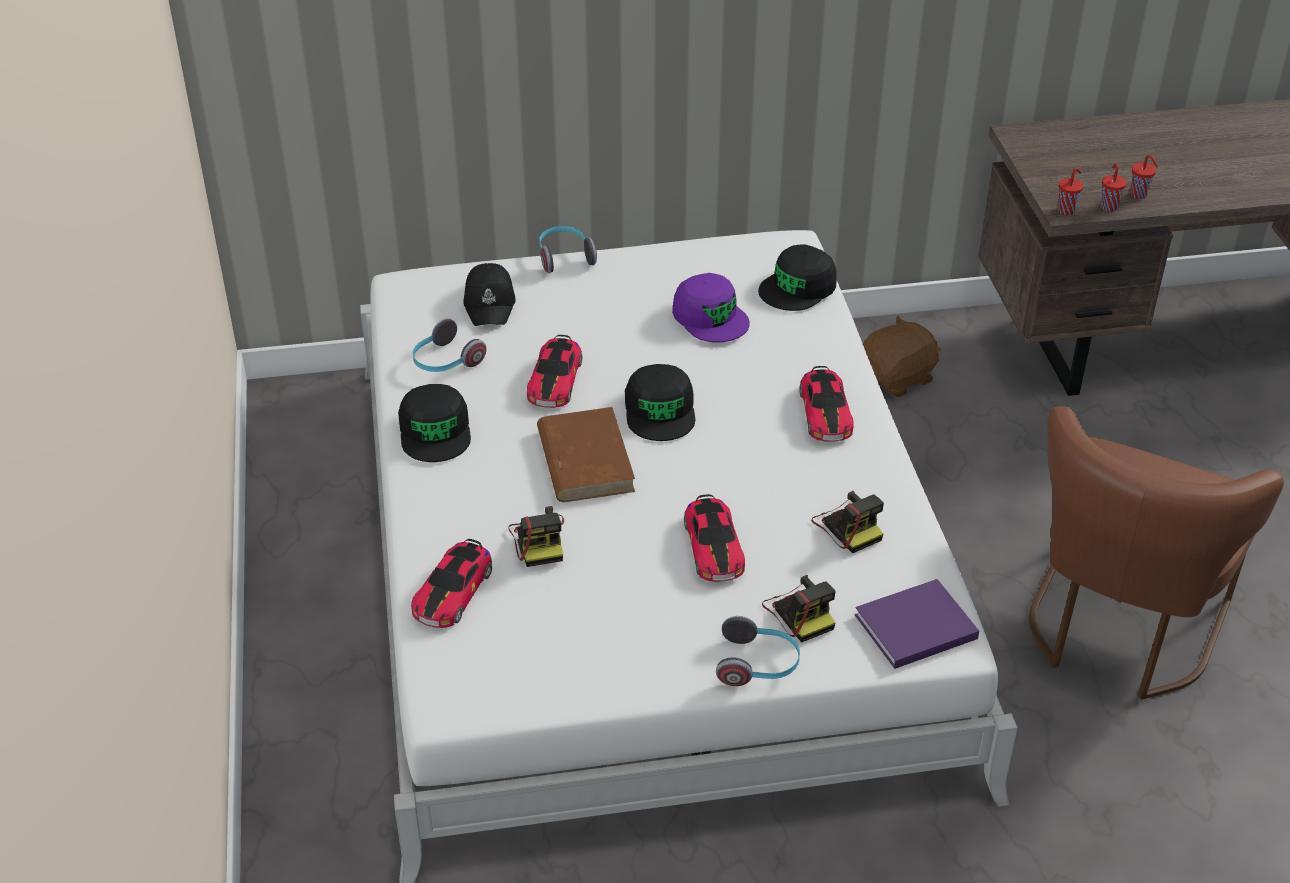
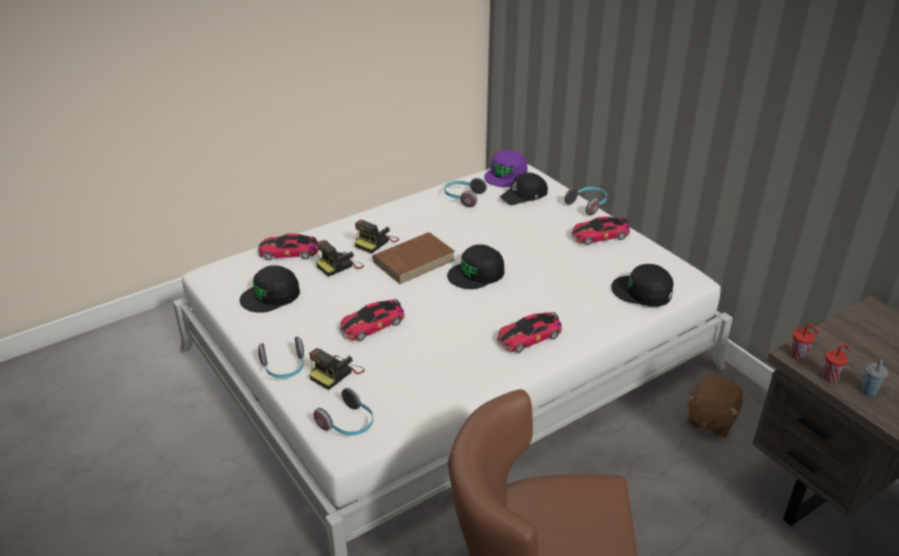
camera: 65 degrees right, 5 degrees down
black cap [398,384,471,462] -> black cap moved to [240,265,300,313]
toy car [527,335,582,408] -> toy car moved to [572,217,630,245]
purple cap [672,273,750,343] -> purple cap moved to [484,150,527,187]
camera [811,491,884,553] -> camera moved to [355,220,399,254]
purple book [855,579,979,669] -> headphones [314,388,373,436]
brown plush toy [863,316,942,397] -> brown plush toy turned 90 degrees clockwise [687,376,743,437]
red cup [1130,155,1159,199] -> grey cup [861,359,888,396]

